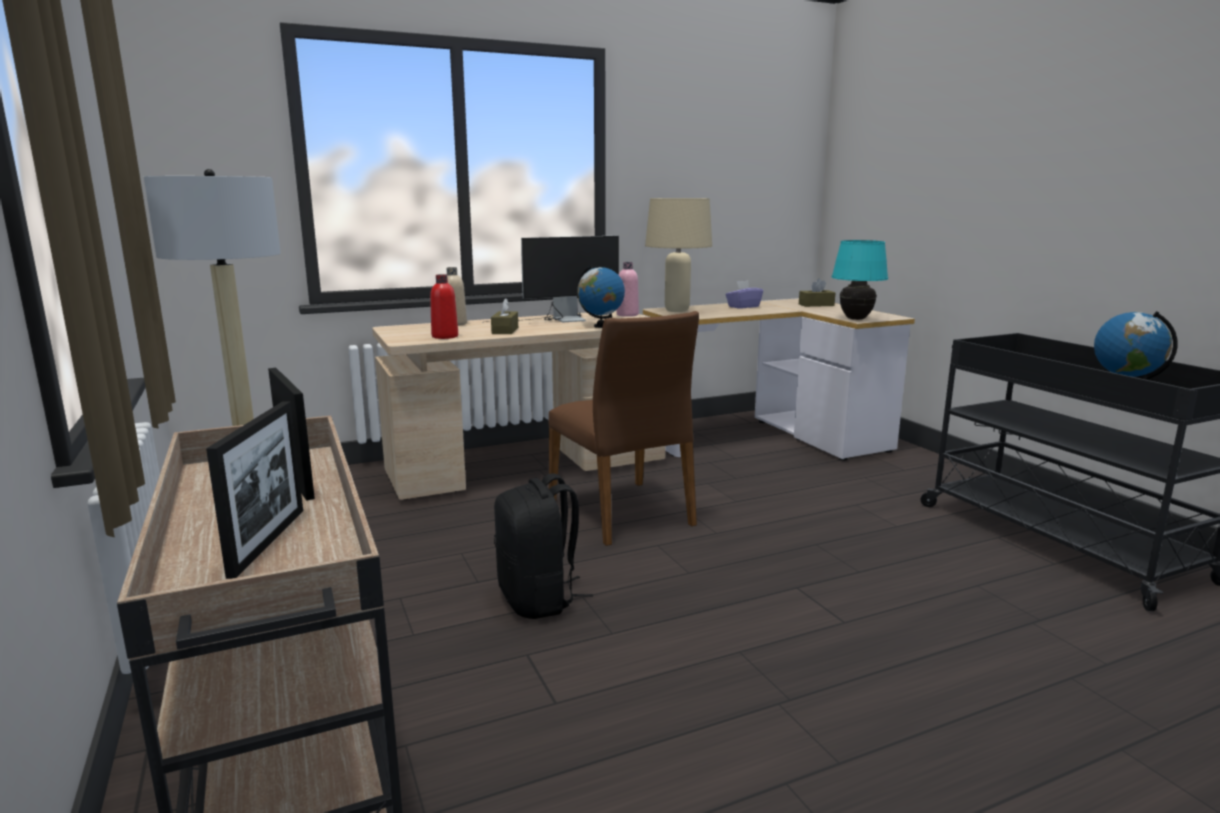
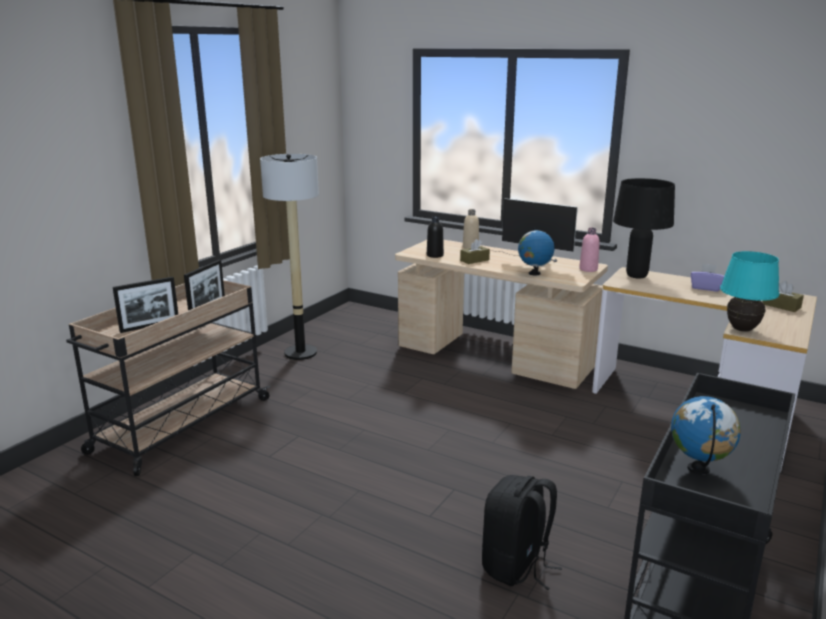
camera: 55 degrees right, 5 degrees up
red bottle [430,274,458,339] -> black bottle [427,216,444,258]
black backpack [494,474,593,619] -> black backpack moved to [482,475,562,590]
brown chair [548,311,699,546] -> none
beige table lamp [645,198,712,312] -> black table lamp [613,178,675,279]

